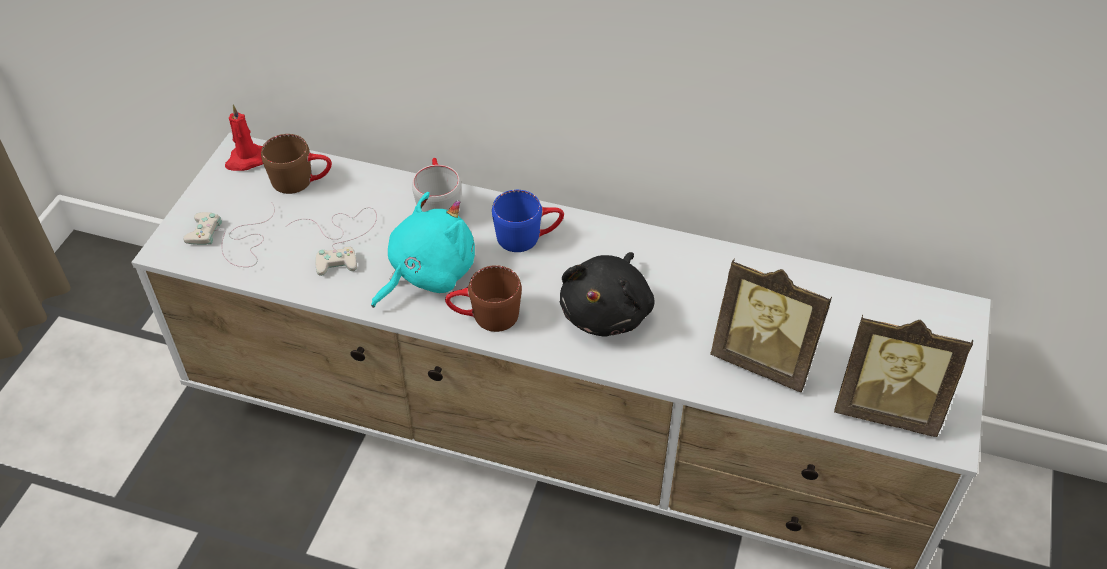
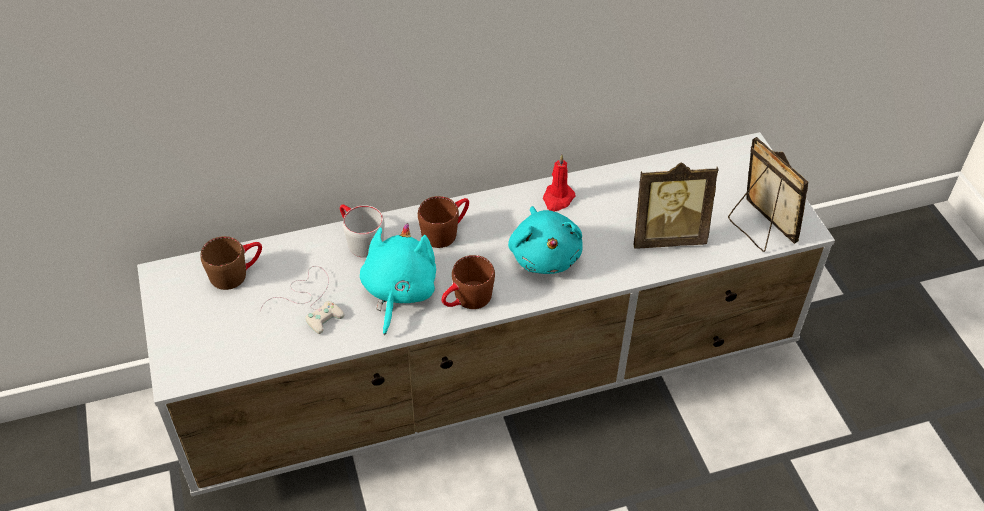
camera: 35 degrees left, 0 degrees up
white game controller [183,202,275,267] -> none
red candle [225,105,263,171] -> red candle moved to [543,154,576,212]
blue mug [492,190,564,252] -> brown mug [418,196,469,248]
black plush toy [560,252,654,336] -> turquoise plush toy [508,206,583,274]
picture frame [834,314,973,437] -> picture frame turned 105 degrees counterclockwise [728,137,809,252]

